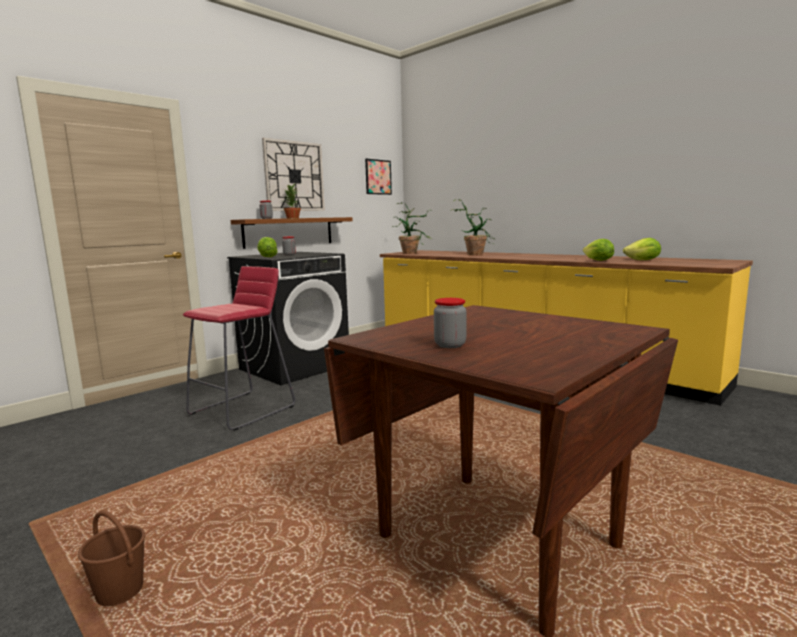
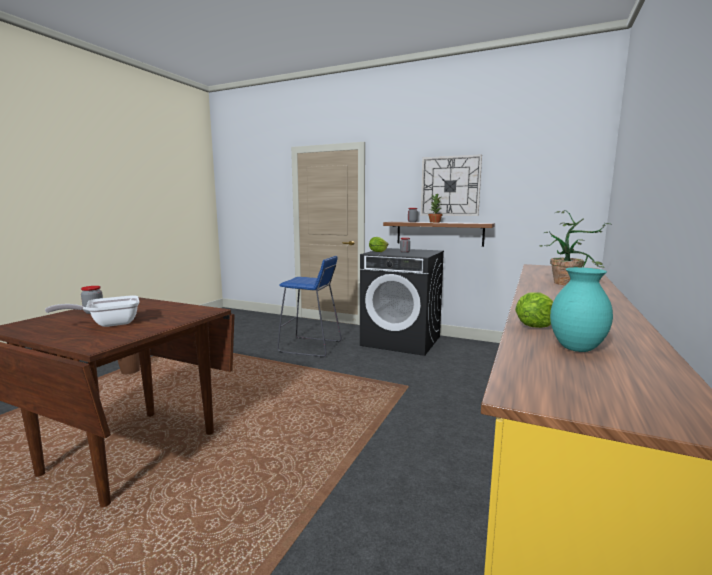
camera: 70 degrees right, 0 degrees up
red stool [183,266,295,431] -> blue stool [277,256,342,358]
picture [365,159,392,195] -> none
potted plant [392,202,432,254] -> none
lettuce [623,238,661,260] -> turquoise vase [550,267,613,352]
none -> frying pan [45,296,140,327]

